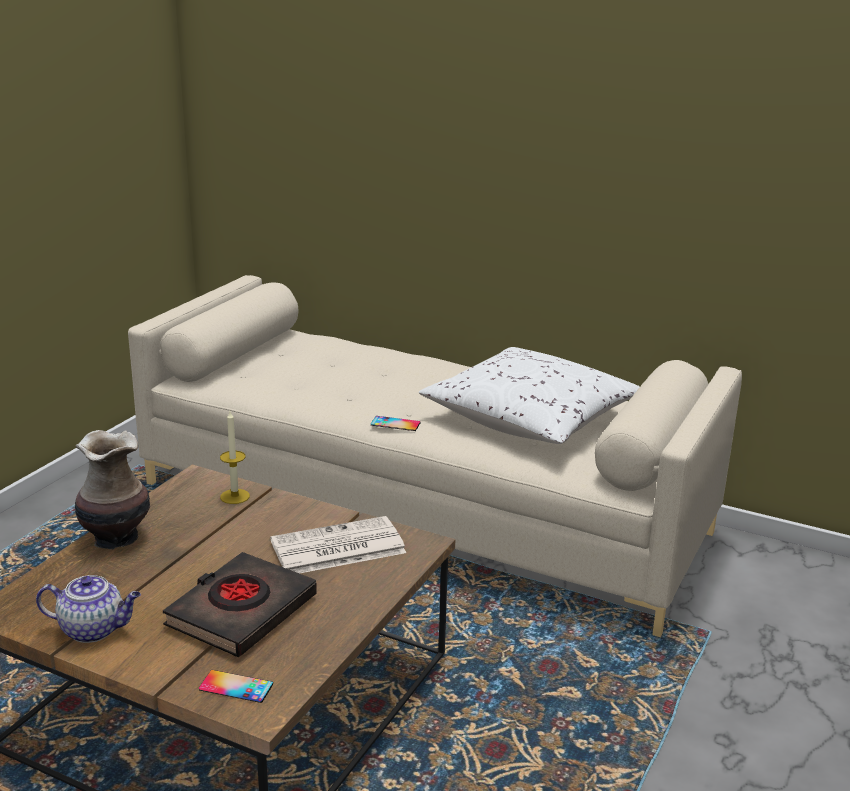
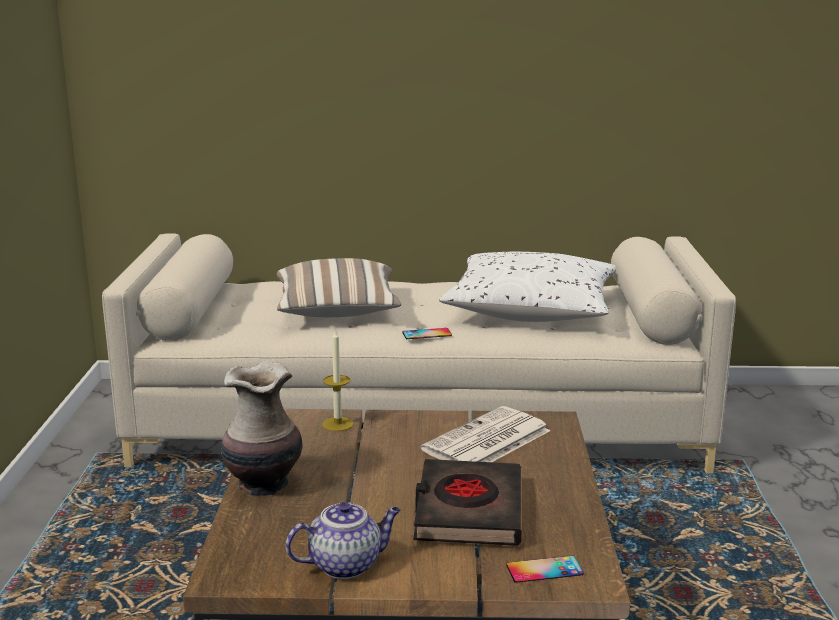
camera: 25 degrees left, 5 degrees down
none -> pillow [276,258,402,317]

